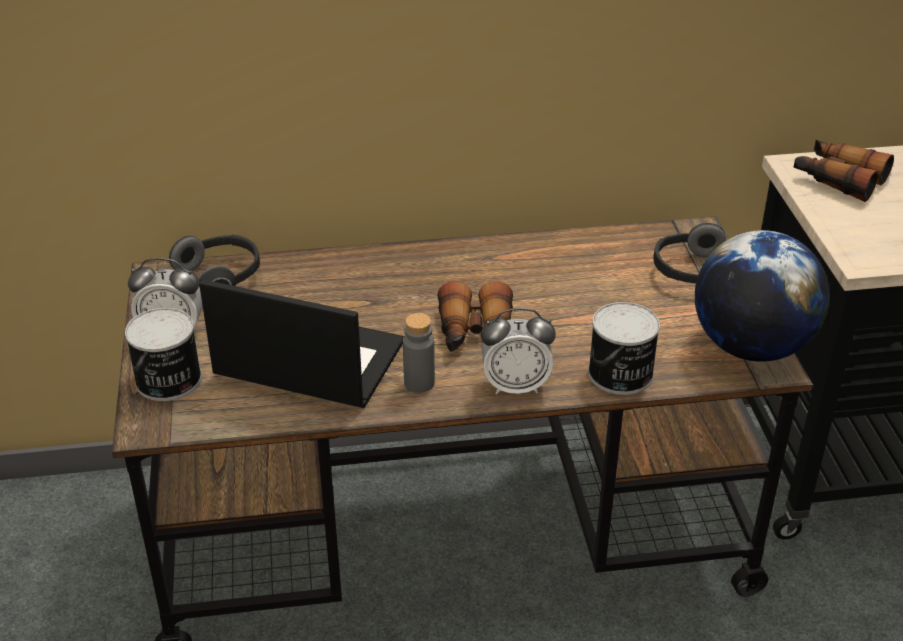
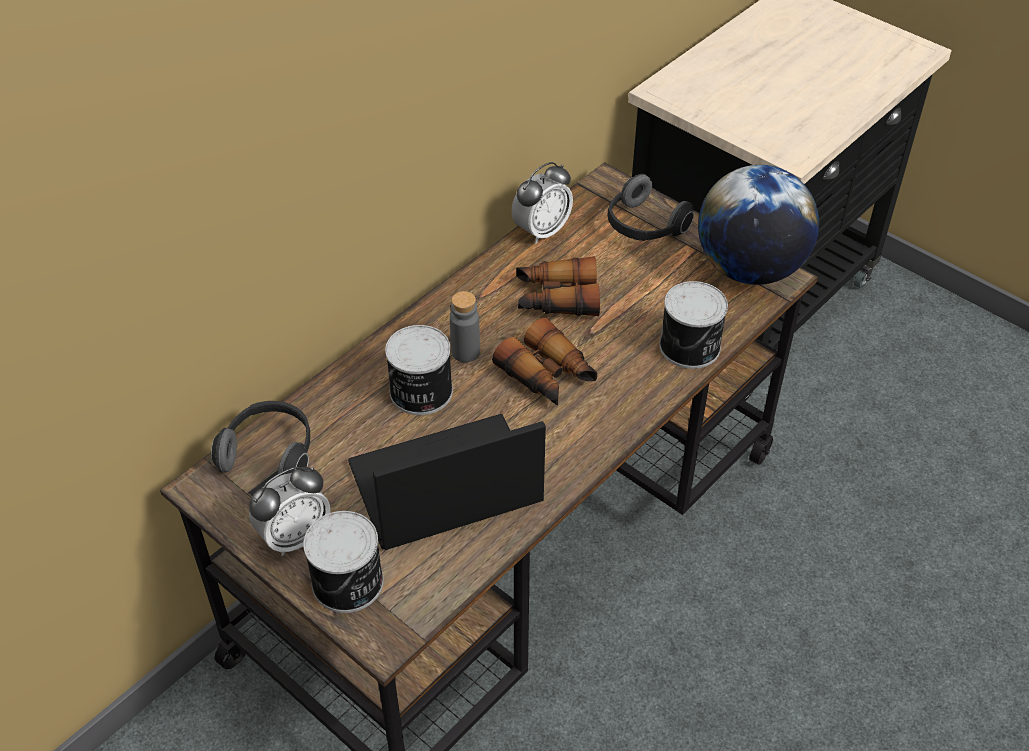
camera: 40 degrees left, 10 degrees up
grey bottle [403,313,435,393] -> grey bottle moved to [450,291,480,362]
alarm clock [481,308,556,395] -> alarm clock moved to [512,162,573,244]
binoculars [794,140,894,202] -> binoculars moved to [516,256,600,316]
none -> can [385,325,453,415]

